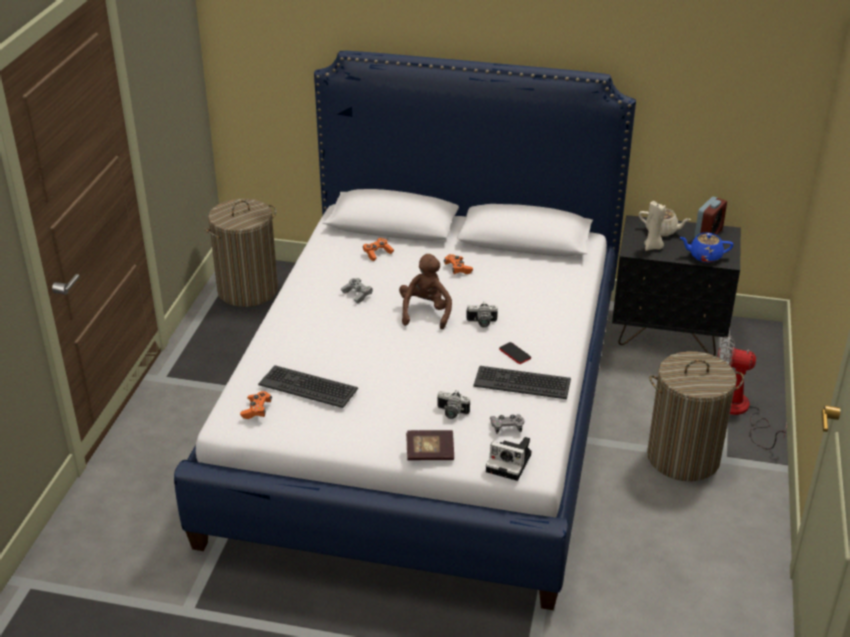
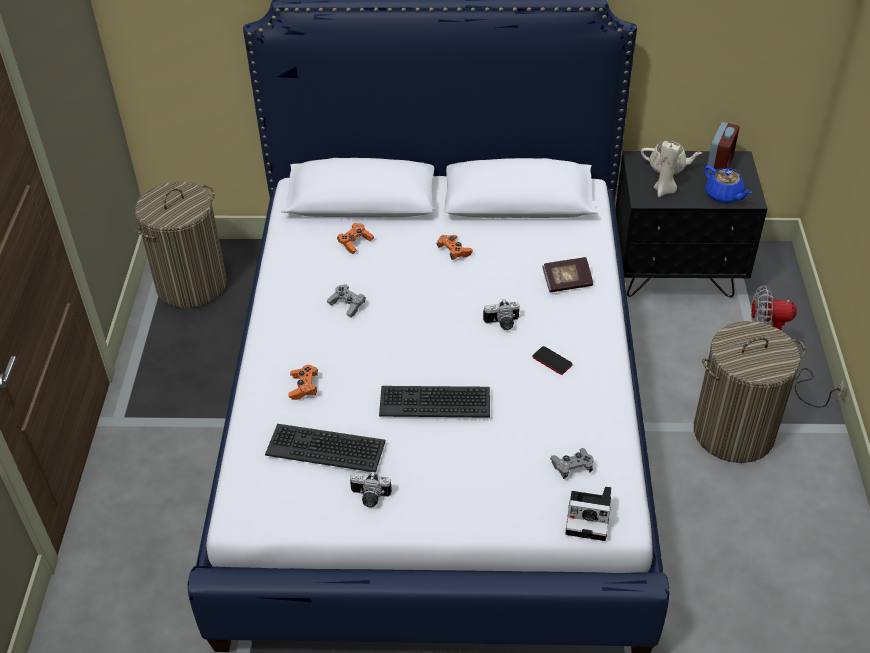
camera: 10 degrees left, 10 degrees up
orange game controller [240,391,272,419] -> orange game controller moved to [288,365,318,400]
brown plush toy [399,254,452,329] -> none
book [406,430,454,461] -> book moved to [542,257,593,293]
camera [437,391,470,419] -> camera moved to [350,472,392,507]
keyboard [473,366,571,399] -> keyboard moved to [379,386,490,418]
blue teapot [679,233,733,263] -> blue teapot turned 120 degrees counterclockwise [705,166,752,203]

